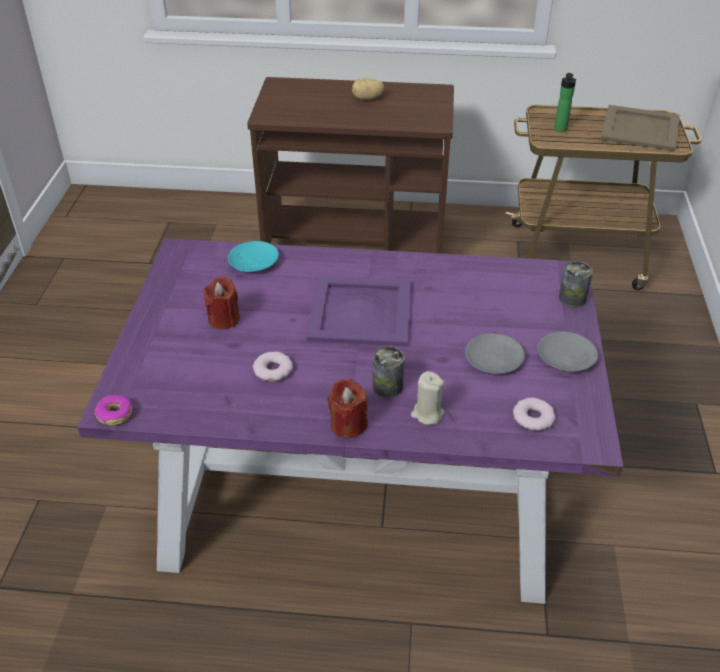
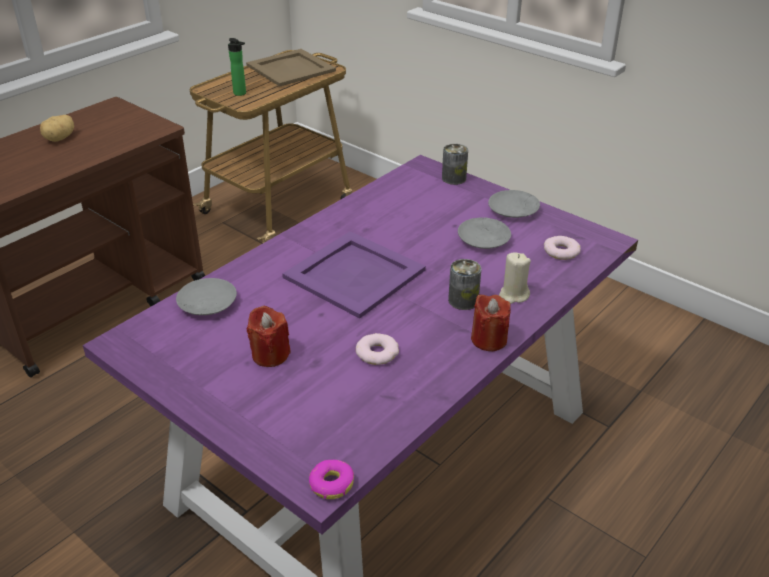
camera: 55 degrees left, 5 degrees down
turquoise plate [228,241,279,272] -> grey plate [176,278,237,315]

